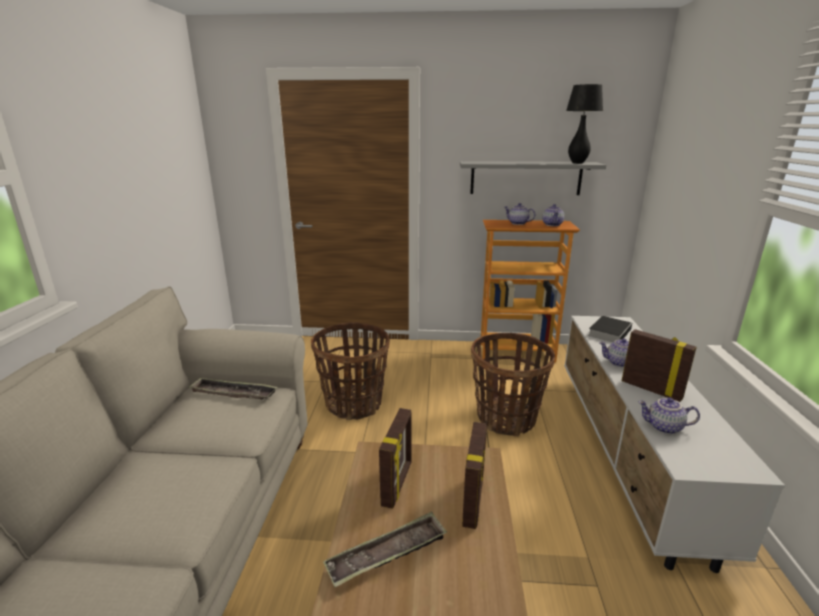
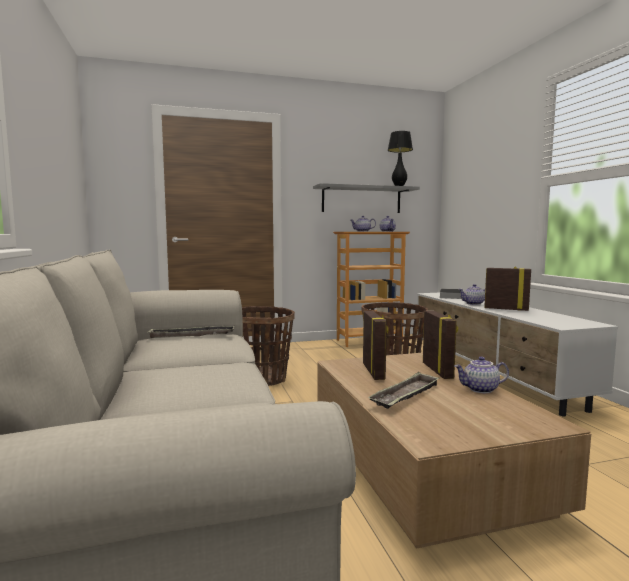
camera: 20 degrees left, 15 degrees down
teapot [638,397,700,434] -> teapot moved to [454,356,509,393]

